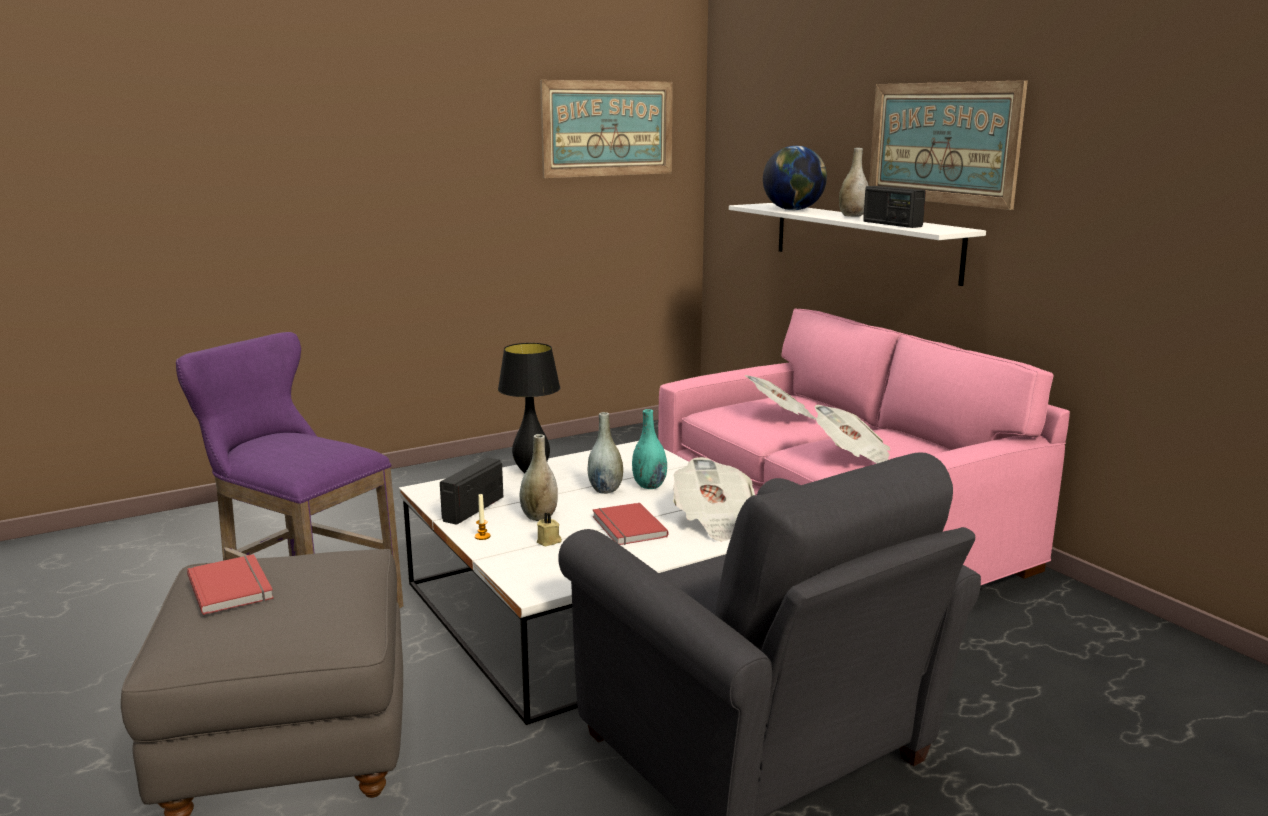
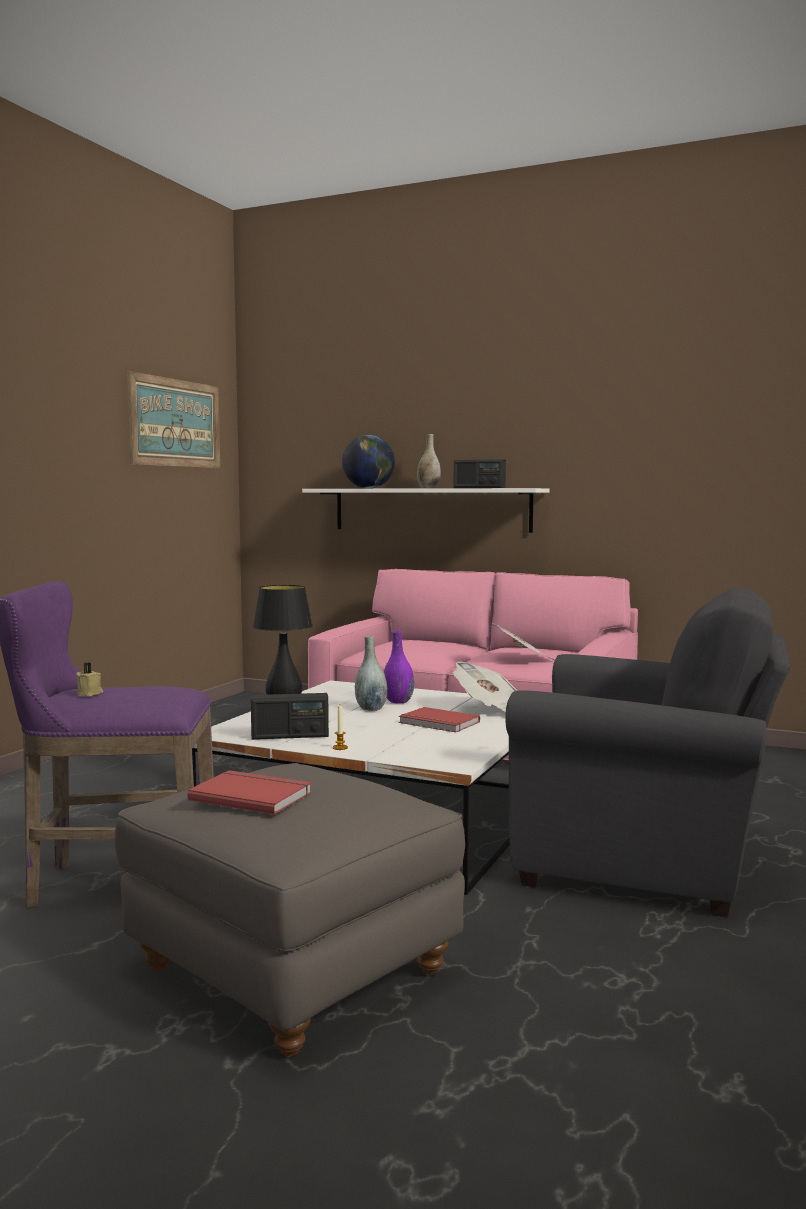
camera: 35 degrees left, 10 degrees down
radio [440,457,503,525] -> radio turned 90 degrees counterclockwise [251,693,329,740]
grey vase [520,434,558,521] -> none
beige candle [537,513,562,546] -> beige candle moved to [76,662,103,696]
turquoise vase [632,409,667,489] -> purple vase [384,631,414,703]
newspaper [745,375,816,420] -> none
picture [869,80,1028,210] -> none

